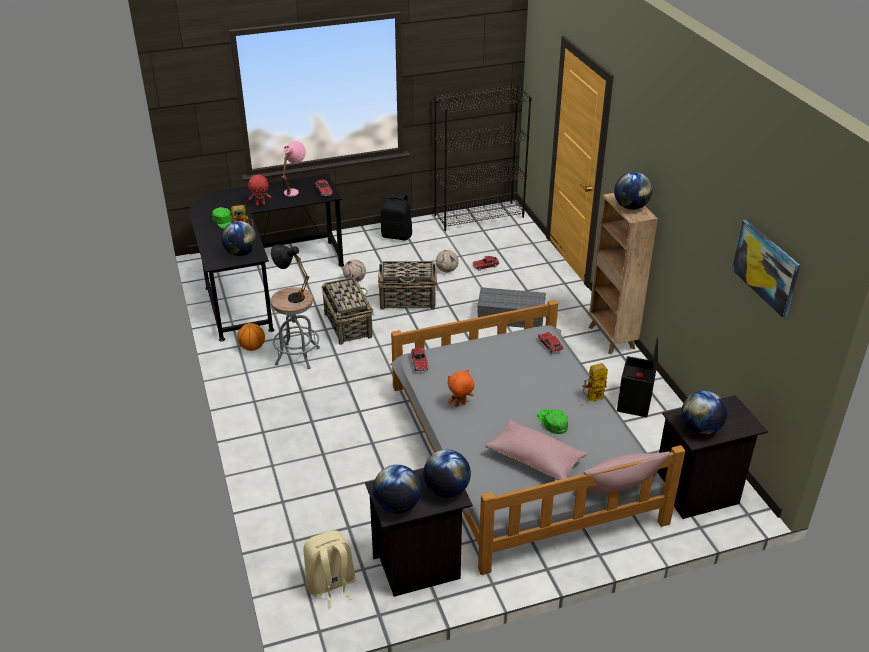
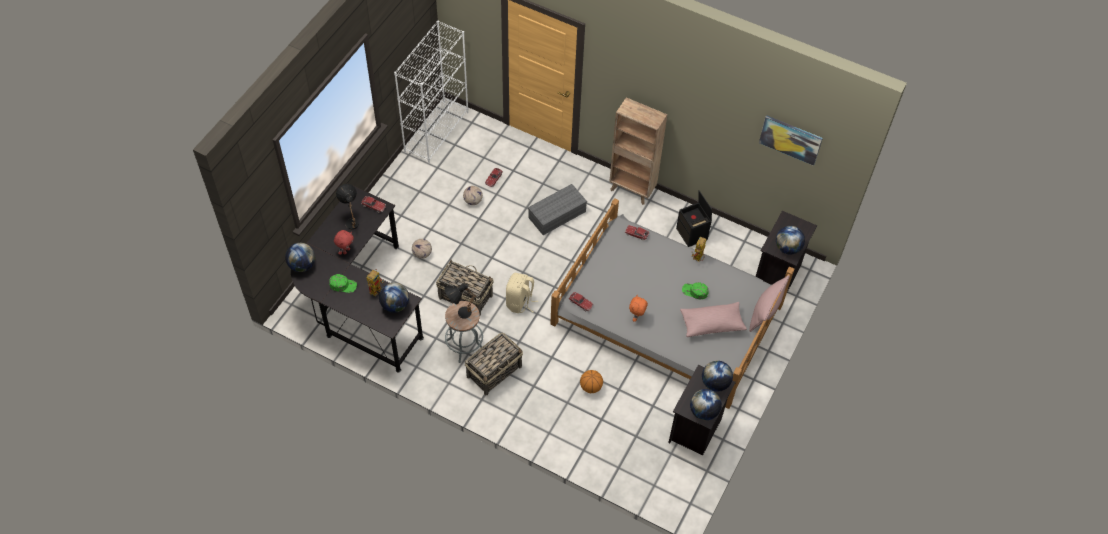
camera: 45 degrees left, 20 degrees up
basketball [237,323,265,351] -> basketball moved to [580,370,603,393]
pink table lamp [282,141,306,197] -> black table lamp [336,184,359,229]
beige backpack [304,530,355,608] -> beige backpack moved to [506,273,538,313]
basket [378,261,438,310] -> basket moved to [465,332,523,395]
black backpack [381,193,412,240] -> none
black bookcase [434,85,532,231] -> white bookcase [394,21,468,163]
globe [614,172,652,210] -> globe moved to [285,243,315,272]

